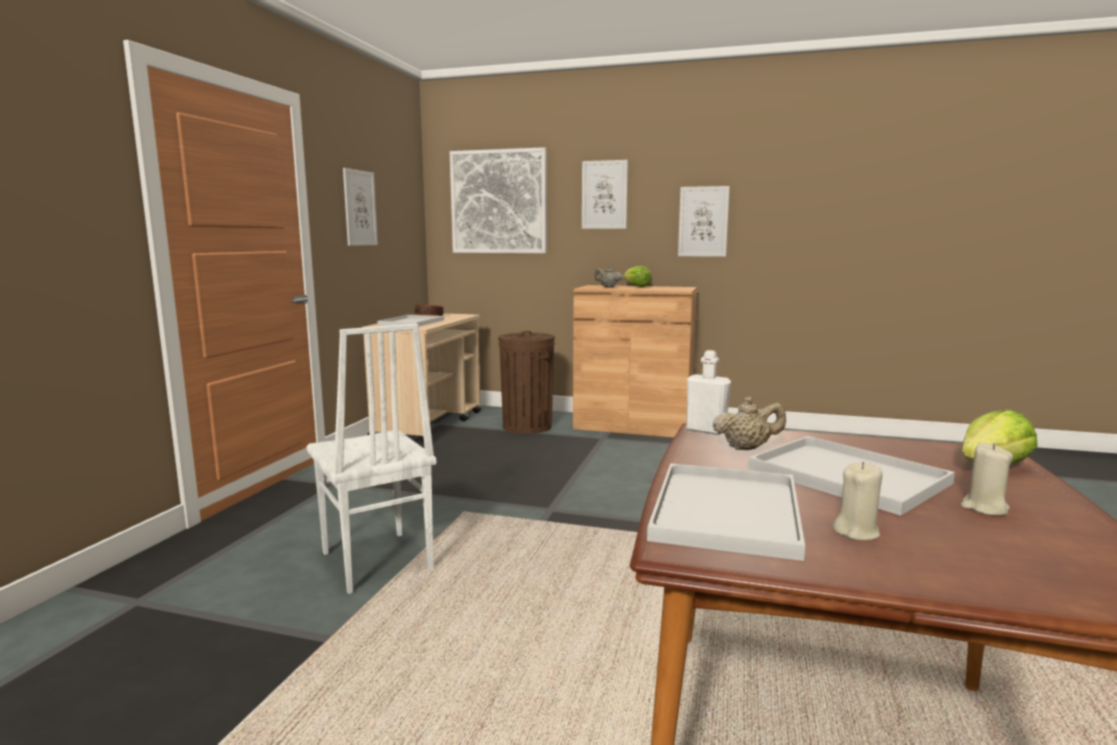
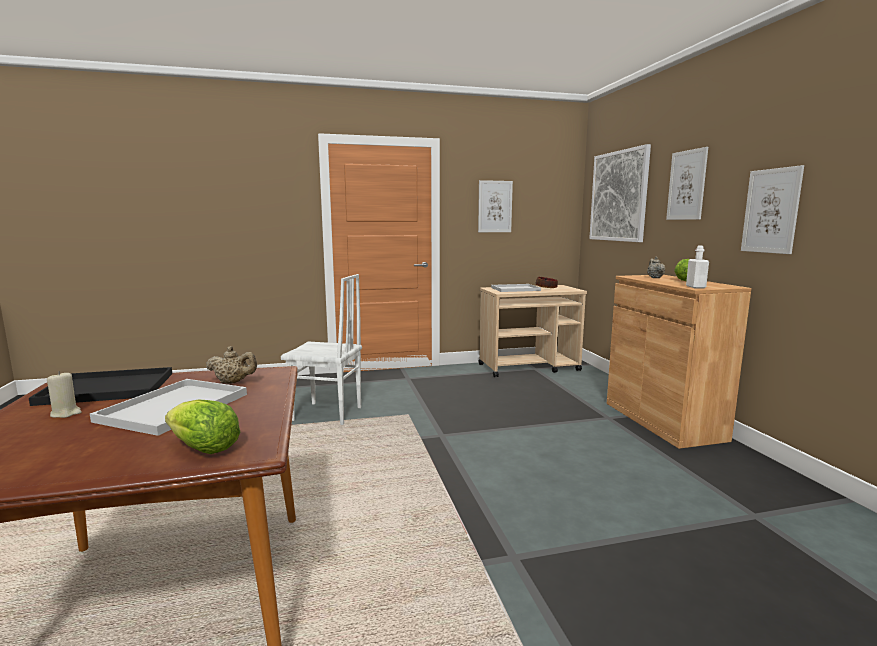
camera: 60 degrees right, 0 degrees up
white chair [306,324,436,594] -> white chair turned 105 degrees counterclockwise [281,274,362,425]
brown trash can [498,331,555,434] -> none
white tray [647,463,805,561] -> black tray [29,367,172,406]
white bottle [686,350,731,435] -> white bottle moved to [686,246,709,288]
beige teapot [712,397,786,450] -> beige teapot turned 45 degrees counterclockwise [206,346,257,384]
beige candle [960,443,1013,516] -> none

